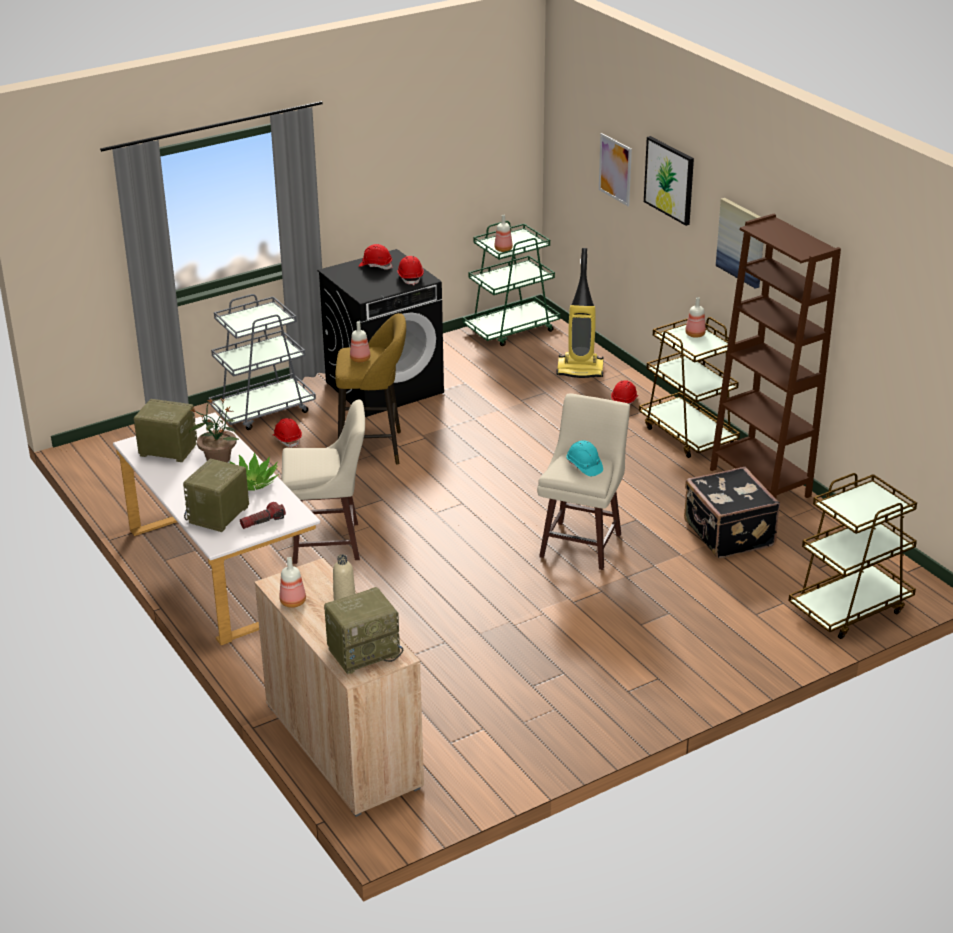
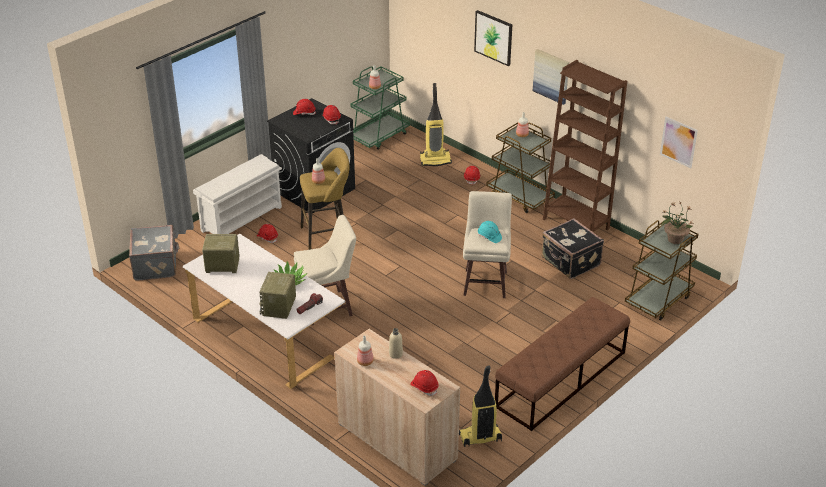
camera: 15 degrees left, 5 degrees up
potted plant [189,398,240,463] -> potted plant moved to [661,202,694,244]
grey cart [208,294,316,430] -> white shoe rack [193,154,282,234]
radio [324,587,403,674] -> red hard hat [410,370,439,396]
picture [599,133,632,206] -> picture moved to [660,117,698,168]
none -> grey suitcase [129,225,179,280]
none -> vacuum cleaner [459,365,502,447]
none -> brown bench [495,297,630,431]

